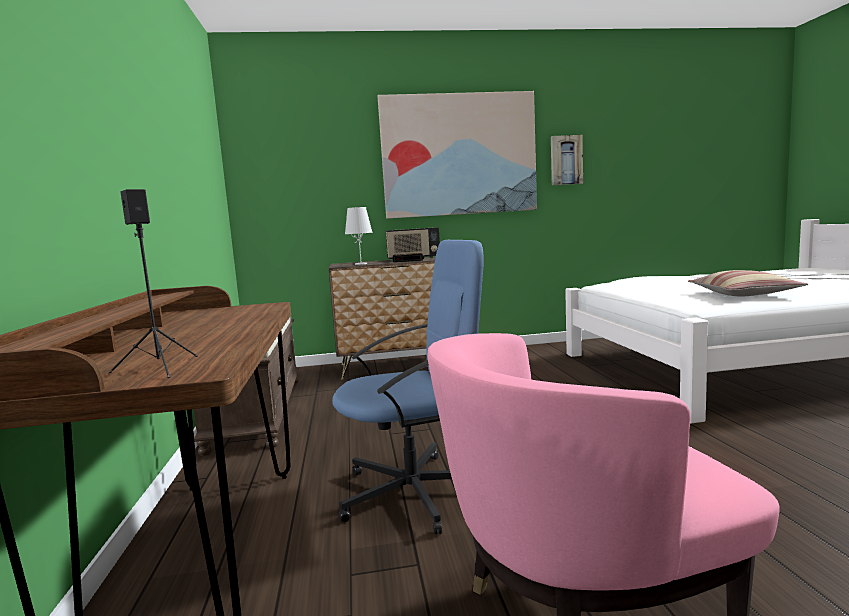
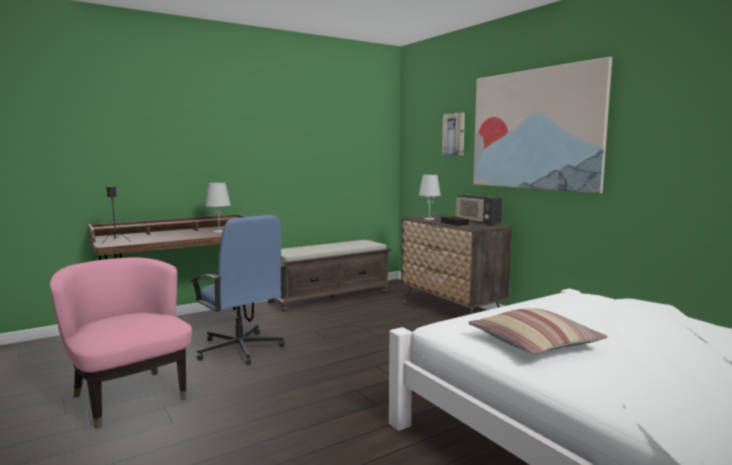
camera: 65 degrees right, 0 degrees up
picture [551,135,583,185] -> picture moved to [442,113,465,155]
none -> white table lamp [205,182,231,233]

